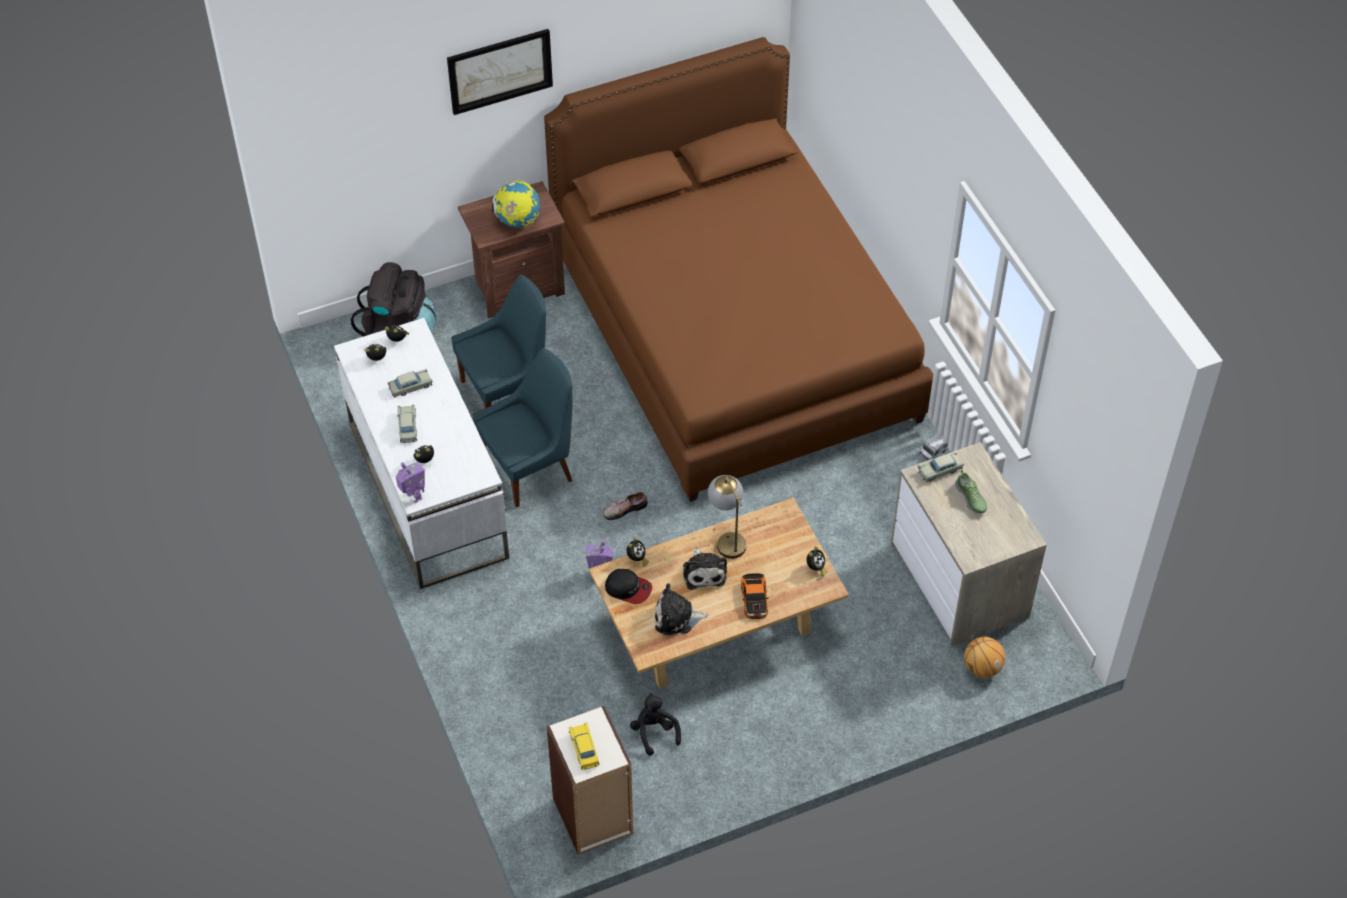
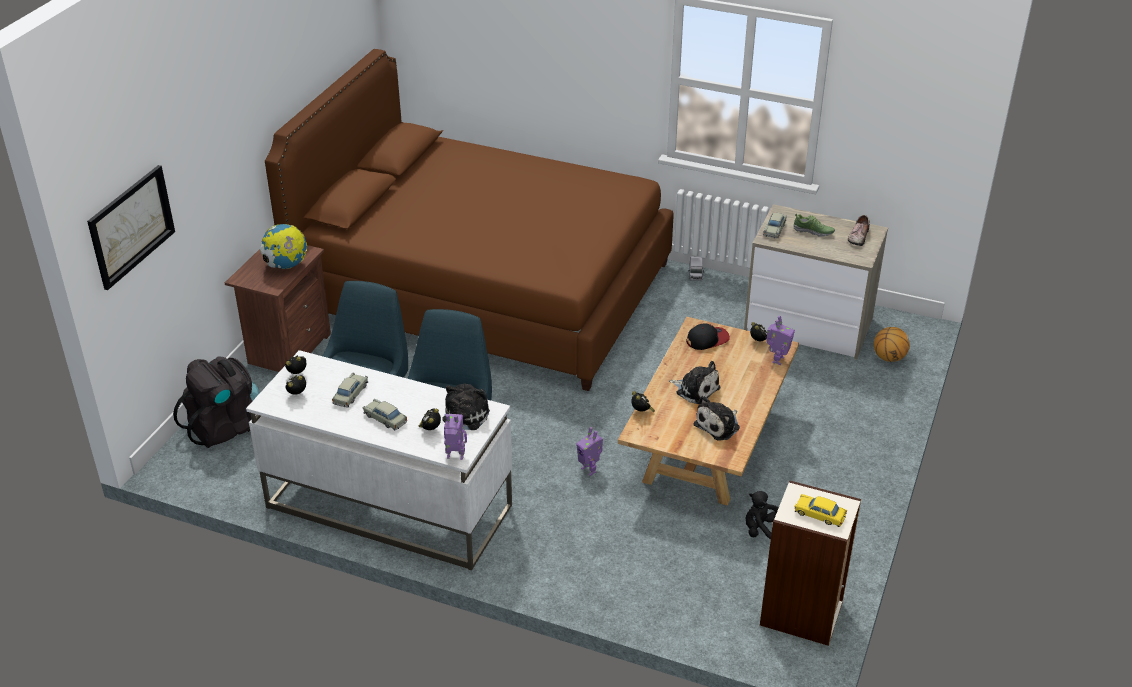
camera: 45 degrees left, 15 degrees down
picture [447,29,553,115] -> picture moved to [87,165,175,290]
shoe [603,492,648,520] -> shoe moved to [848,215,870,246]
cap [605,569,653,604] -> cap moved to [686,324,730,350]
table lamp [708,475,746,559] -> none
toy car [741,573,769,619] -> none
none -> plush toy [442,384,490,430]
none -> toy robot [766,316,795,365]

